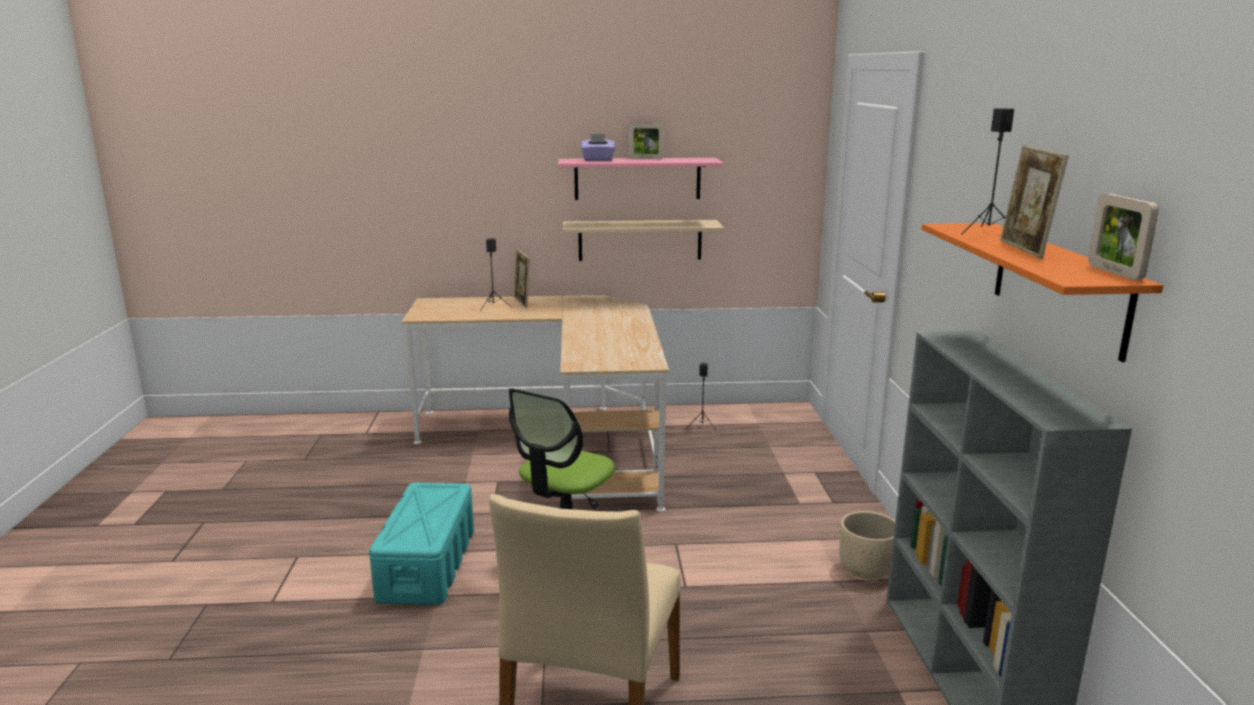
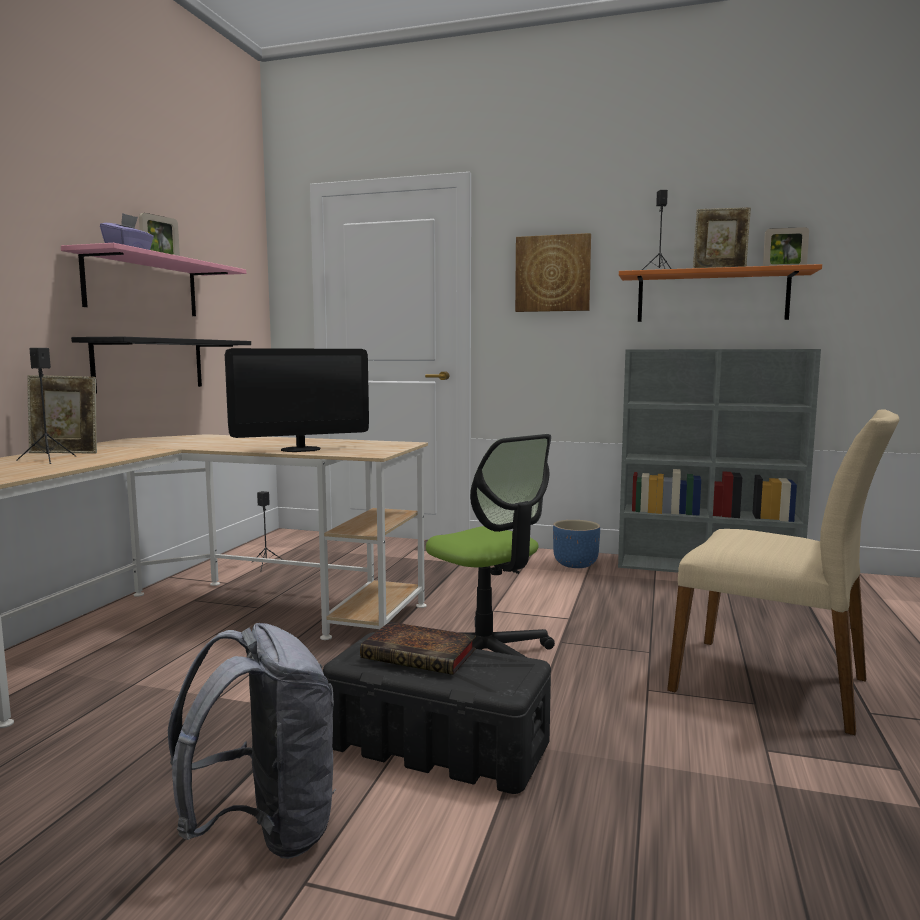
camera: 70 degrees left, 10 degrees down
turquoise storage box [369,483,474,605] -> black storage box [323,632,551,794]
beige shelf [563,220,724,261] -> black shelf [71,337,251,393]
beige planter [839,511,896,579] -> blue planter [553,520,600,568]
none -> grey backpack [168,623,336,859]
none -> monitor [225,348,369,452]
none -> book [360,622,476,675]
none -> picture [515,233,591,312]

